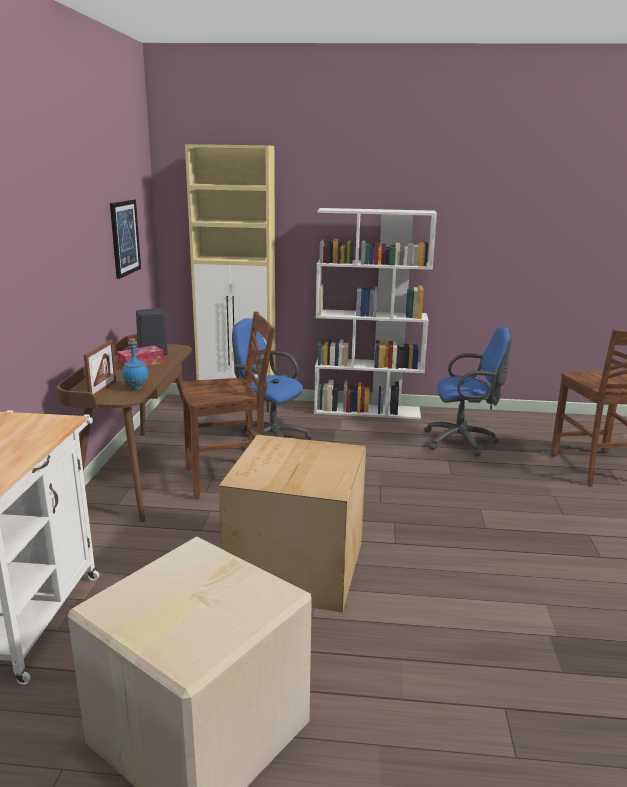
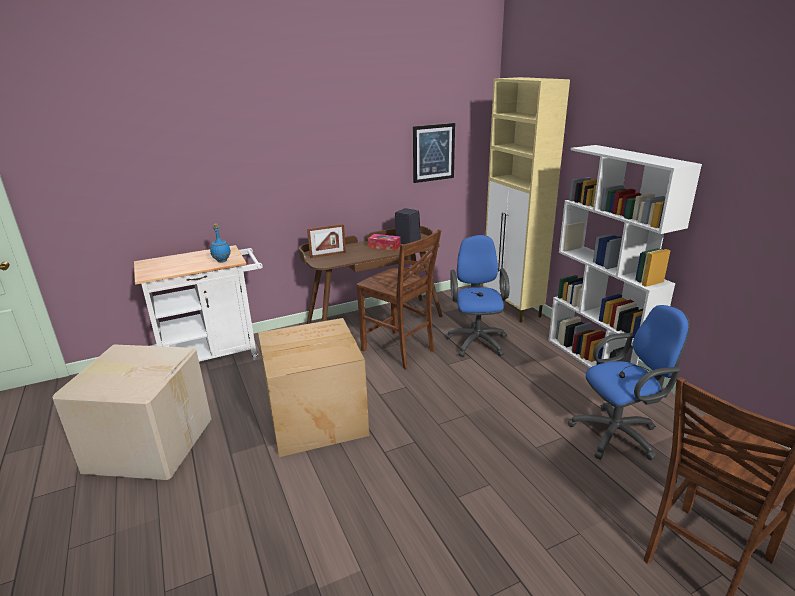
camera: 60 degrees right, 5 degrees up
blue bottle [122,338,149,390] -> blue bottle moved to [210,224,231,263]
blue office chair [424,327,512,456] -> blue office chair turned 75 degrees counterclockwise [568,305,690,460]

